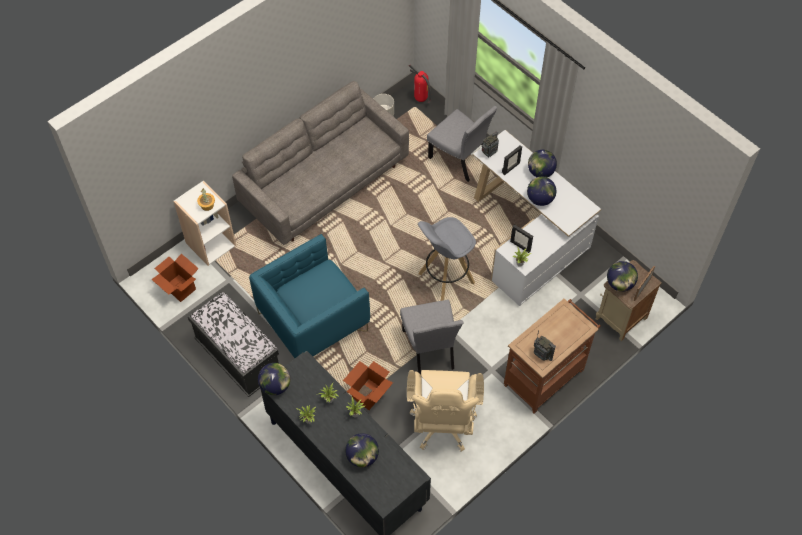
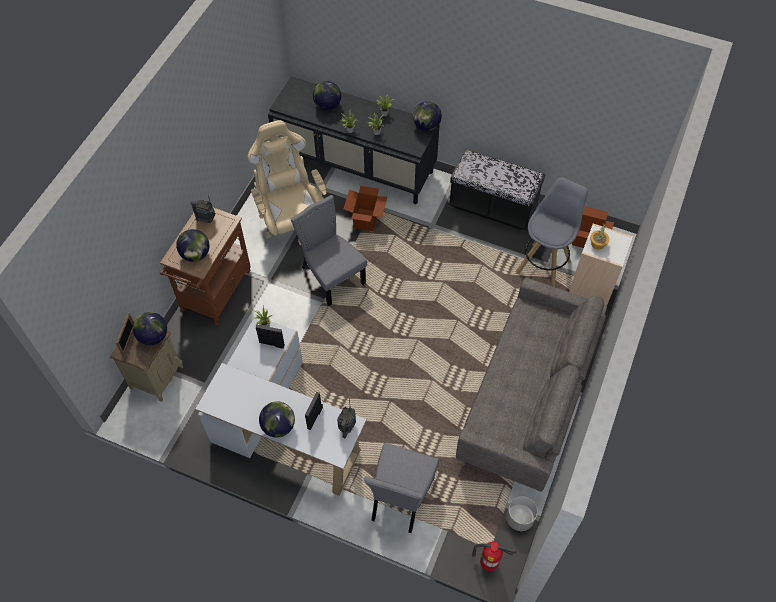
camera: 155 degrees right, 0 degrees up
blue armchair [249,234,370,358] -> none
grey stool [418,217,476,301] -> grey stool moved to [515,177,588,287]
grey chair [427,106,497,182] -> grey chair turned 90 degrees counterclockwise [364,443,439,533]
globe [527,177,557,206] -> globe moved to [176,229,209,262]

